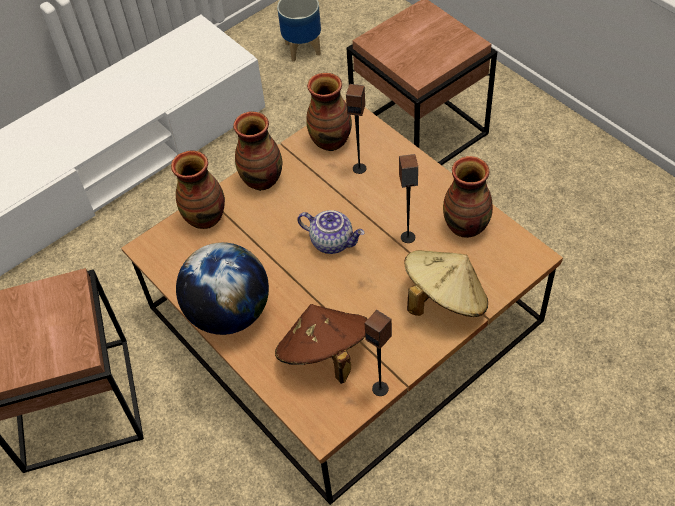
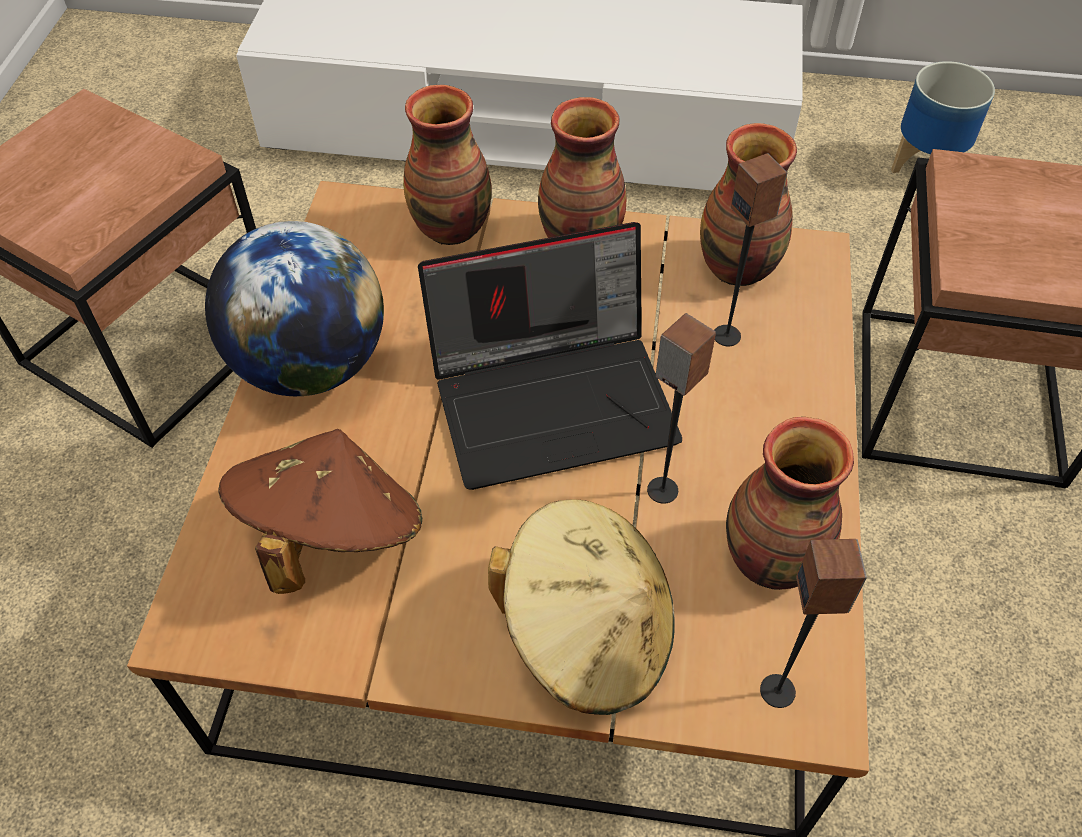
camera: 45 degrees right, 0 degrees up
teapot [297,210,364,254] -> laptop [418,222,682,490]
speaker [364,310,392,396] -> speaker moved to [760,539,867,708]

